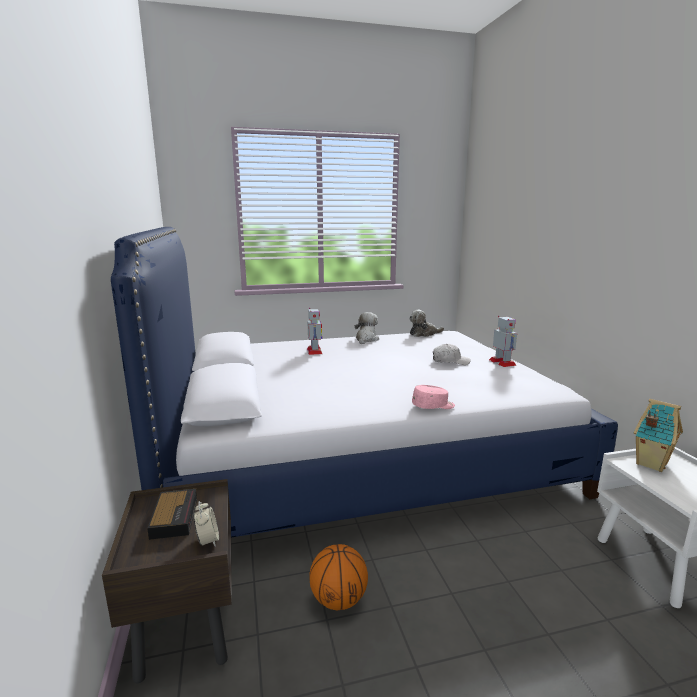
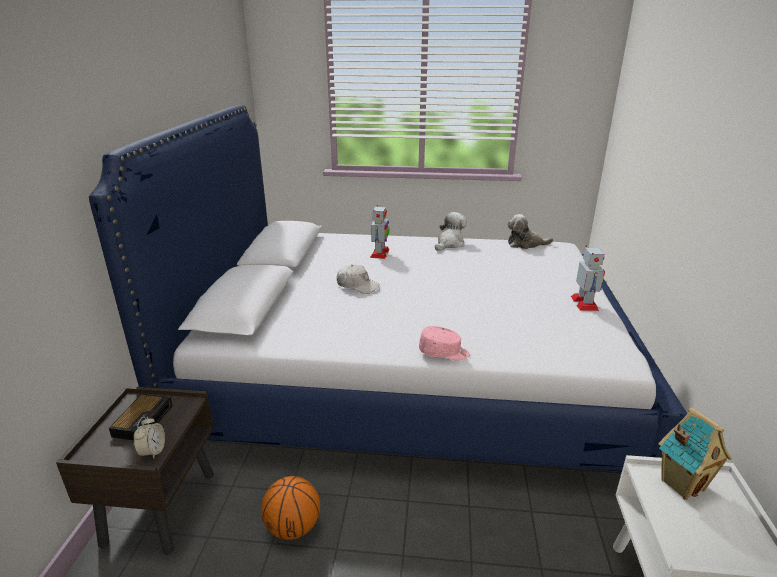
camera: 20 degrees right, 10 degrees up
white cap [433,344,471,365] -> white cap moved to [336,264,380,294]

